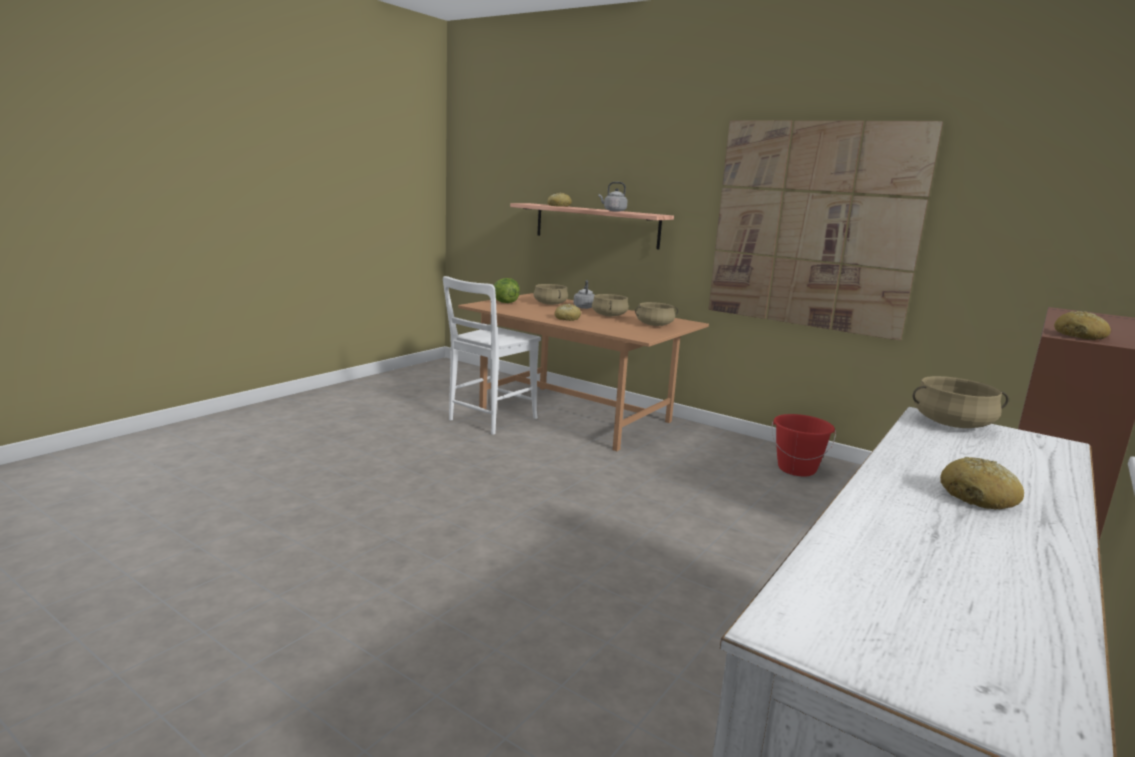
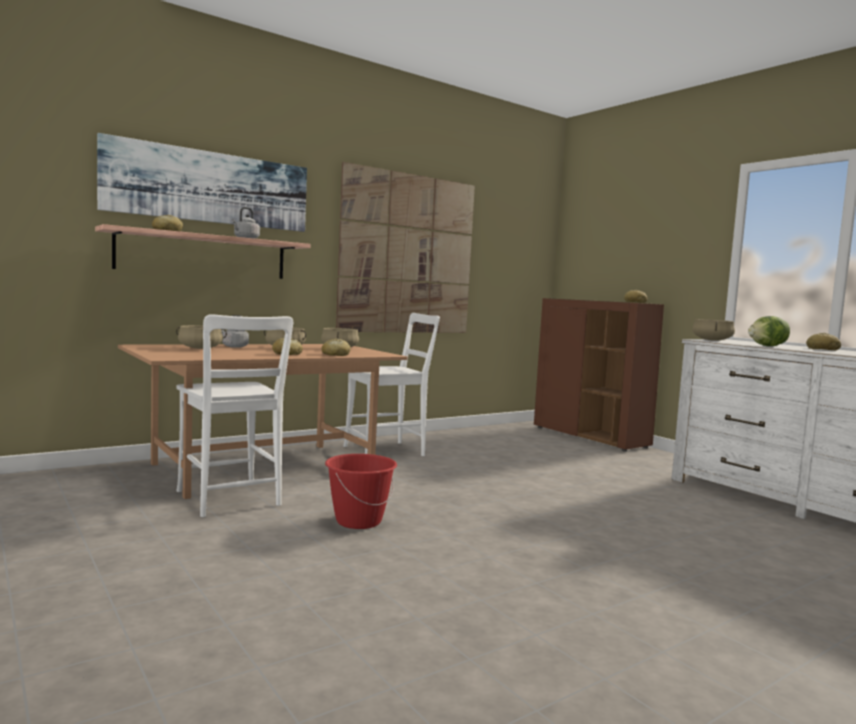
camera: 70 degrees left, 10 degrees down
lettuce [494,278,520,303] -> lettuce moved to [748,316,790,346]
red bucket [772,414,836,476] -> red bucket moved to [325,454,397,529]
none -> picture [97,133,307,232]
none -> bread [321,338,351,356]
none -> white chair [343,313,440,456]

